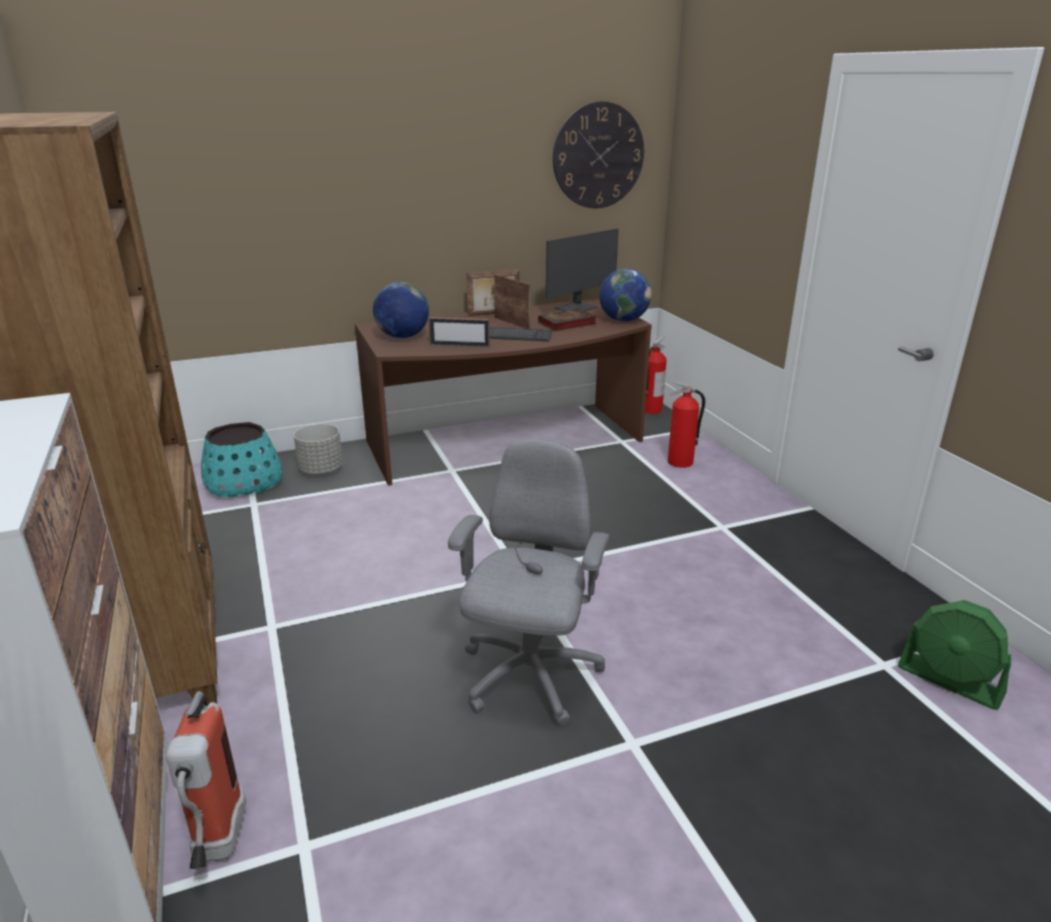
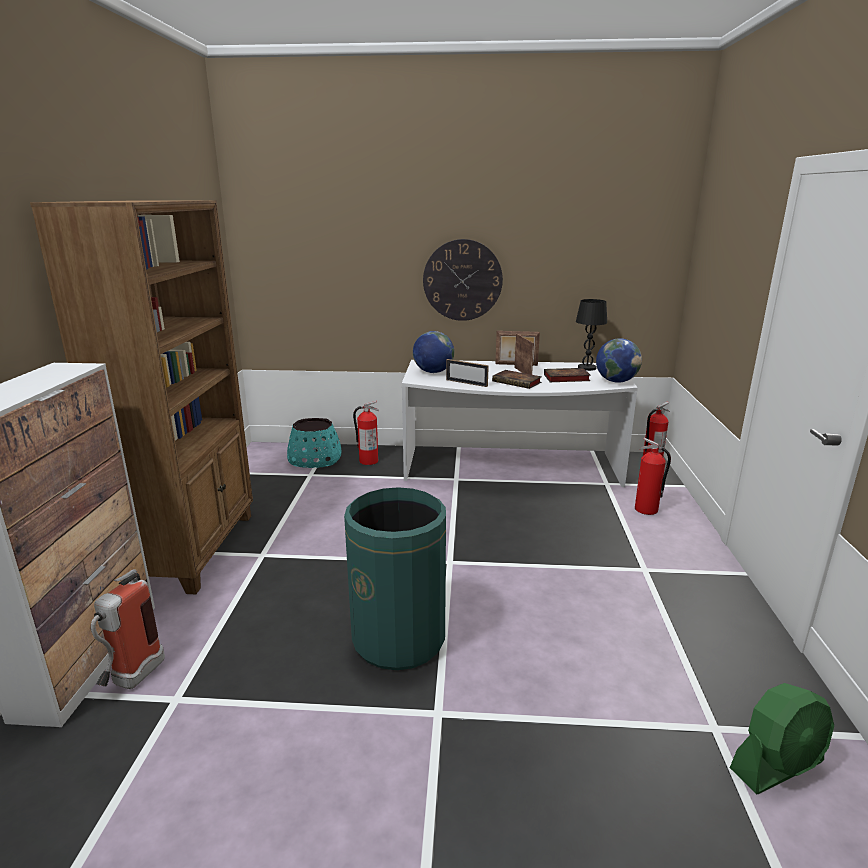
camera: 25 degrees right, 5 degrees down
grey planter [294,424,343,475] -> fire extinguisher [353,401,379,465]
brown desk [355,299,652,486] -> white desk [402,360,638,487]
grey office chair [448,439,609,726] -> green trash can [344,487,446,670]
keyboard [489,327,552,341] -> book [492,370,542,389]
monitor [546,228,619,311] -> black table lamp [576,299,607,371]
wall clock [553,101,644,208] -> wall clock moved to [423,239,503,321]
green fan [898,600,1012,710] -> green fan turned 90 degrees counterclockwise [730,683,834,794]

